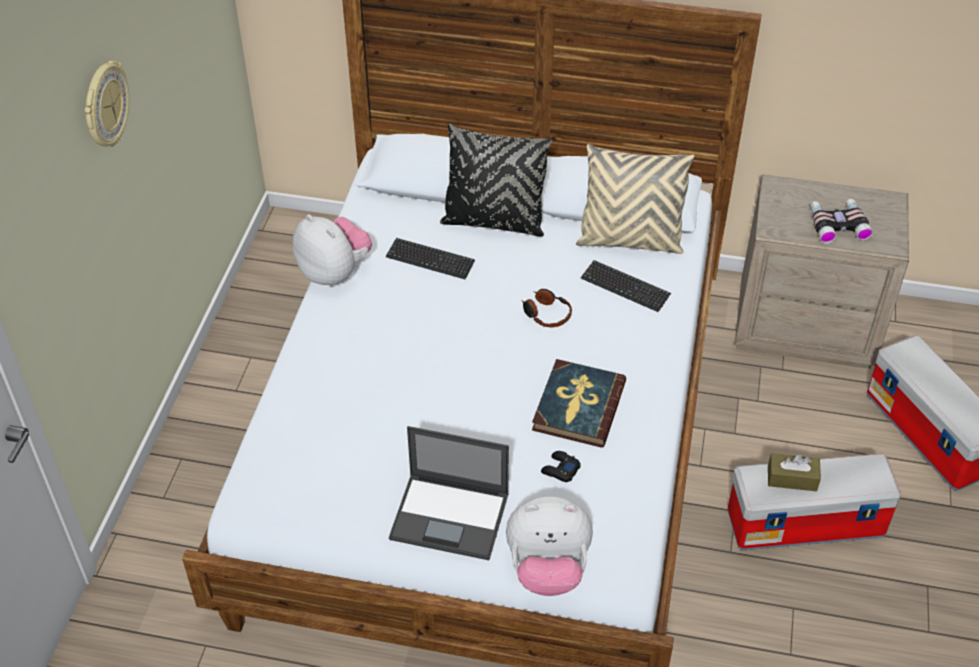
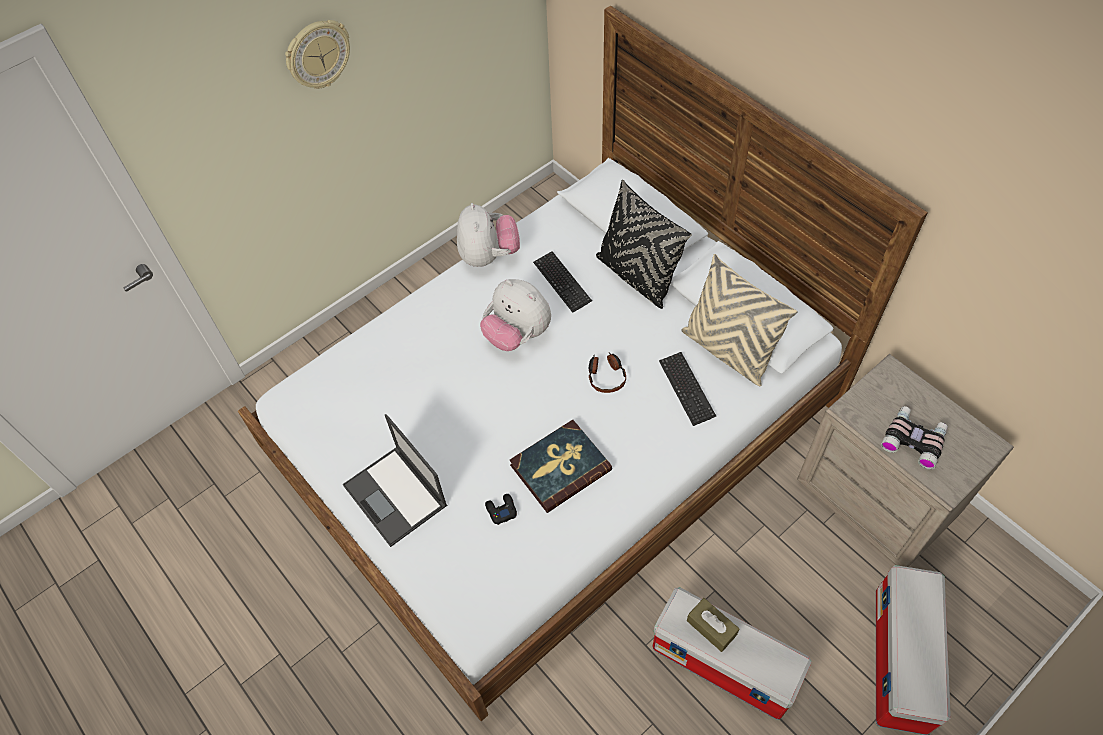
camera: 40 degrees right, 10 degrees up
plush toy [506,496,593,596] -> plush toy moved to [480,279,551,351]

